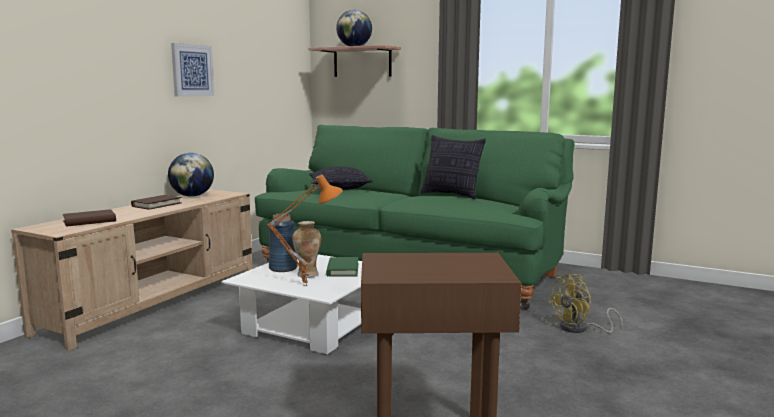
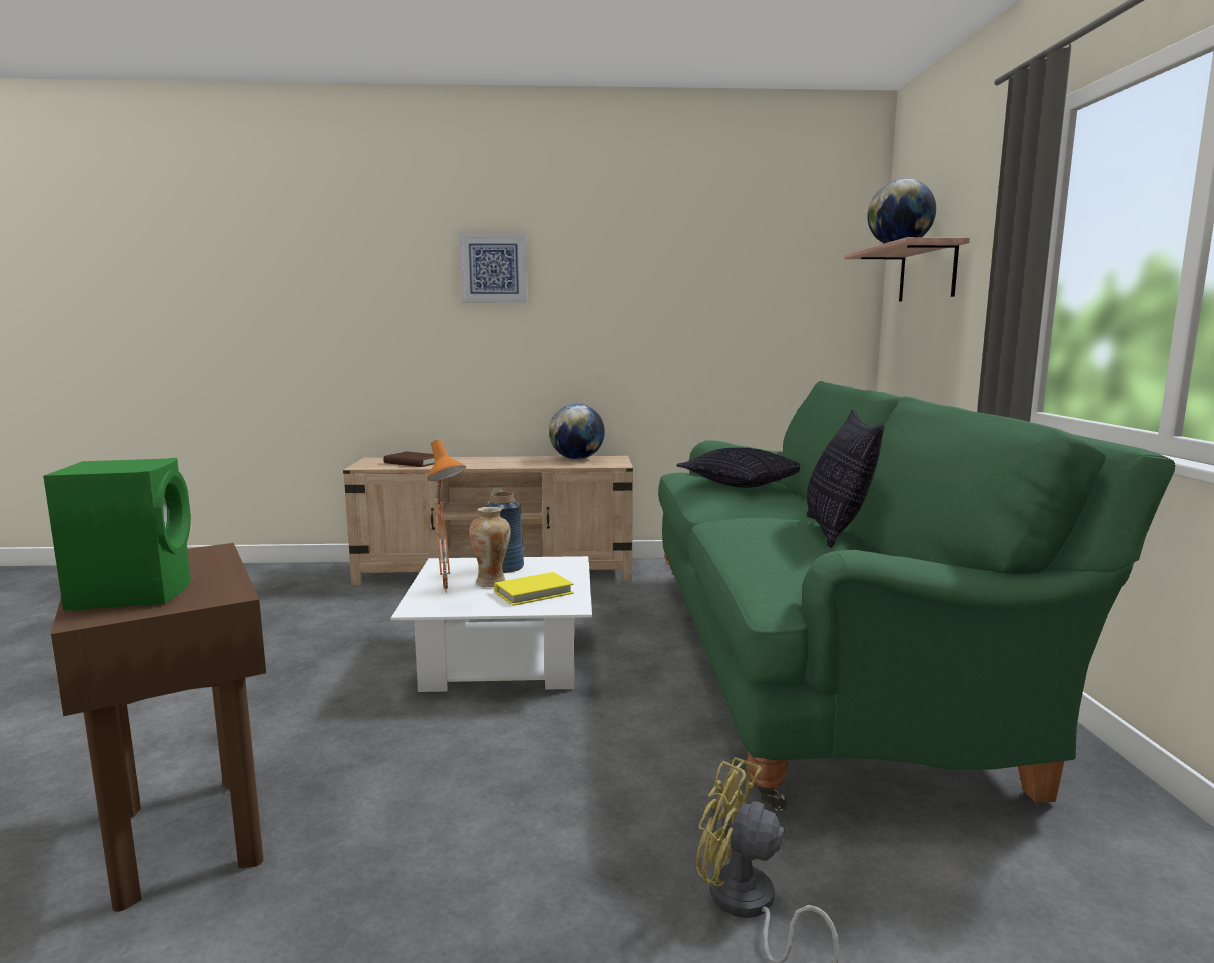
camera: 60 degrees right, 0 degrees up
brown book [131,195,182,210] -> none
picture [171,43,215,97] -> picture moved to [459,233,528,303]
green book [326,257,358,277] -> yellow book [494,572,573,606]
none -> green speaker [43,458,191,611]

